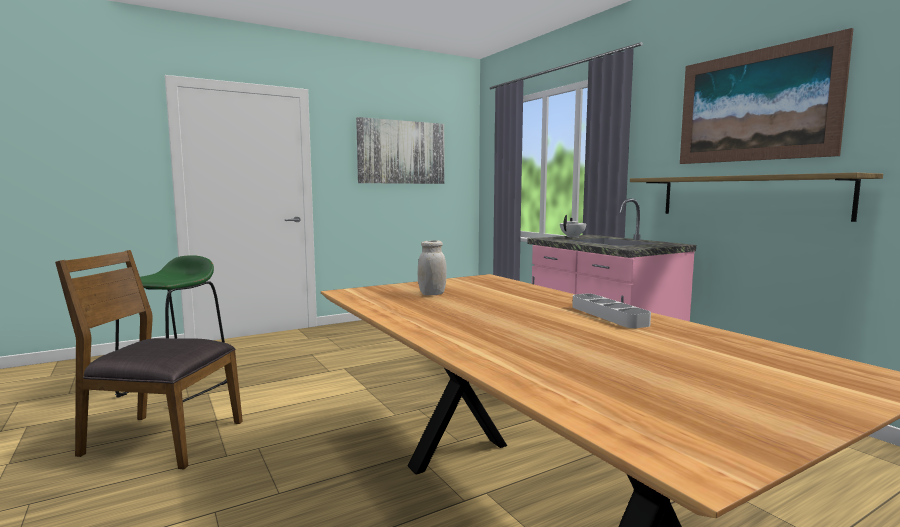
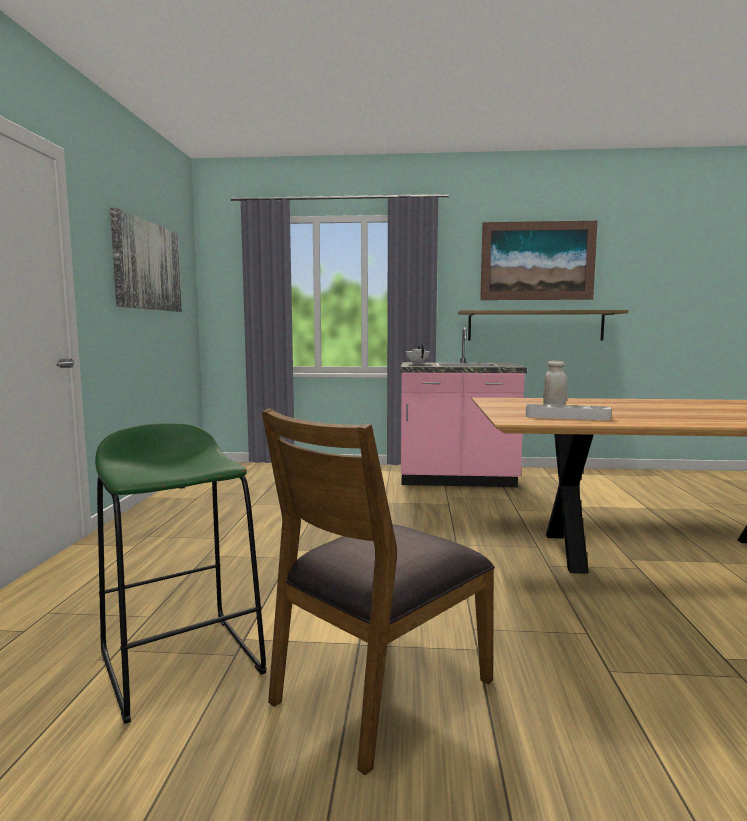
camera: 55 degrees left, 0 degrees up
grey tray [572,294,651,328] -> grey tray moved to [526,404,612,420]

